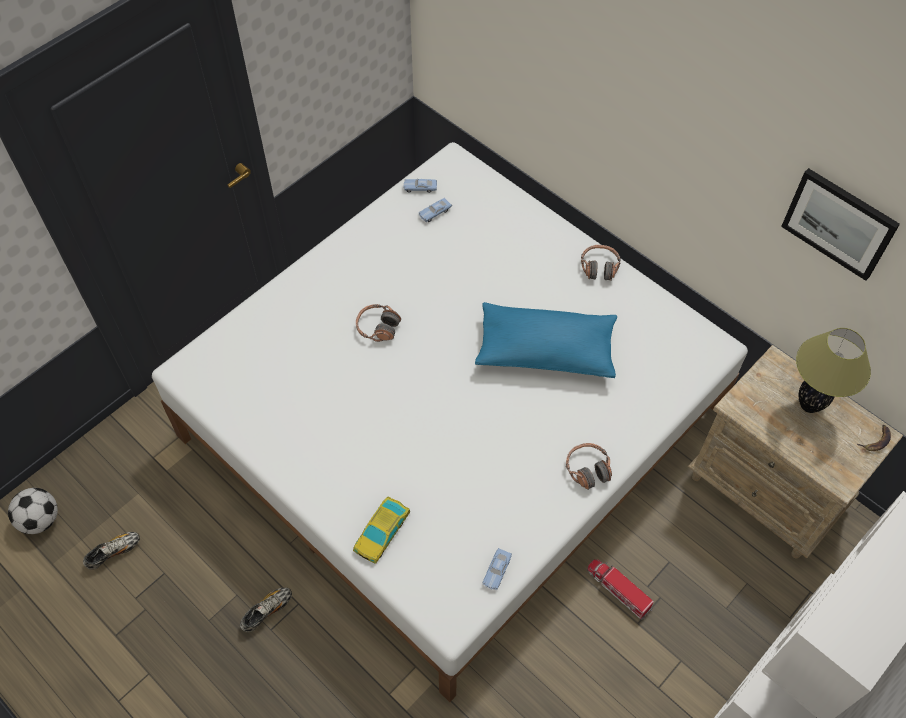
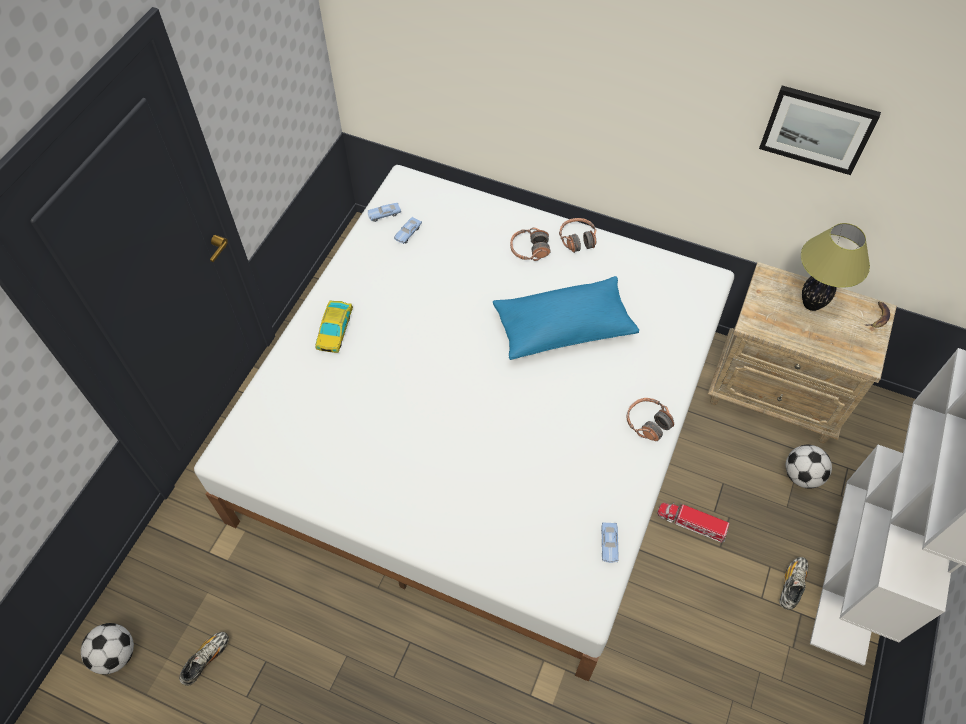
camera: 20 degrees left, 0 degrees up
shoe [240,587,292,633] -> shoe moved to [779,557,808,610]
toy car [353,497,410,564] -> toy car moved to [315,300,353,353]
headphones [356,304,401,342] -> headphones moved to [510,228,551,261]
none -> football [785,444,832,489]

